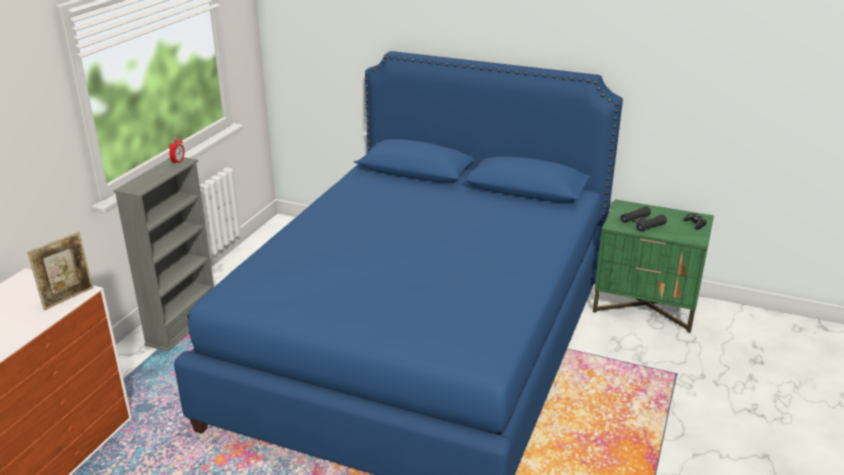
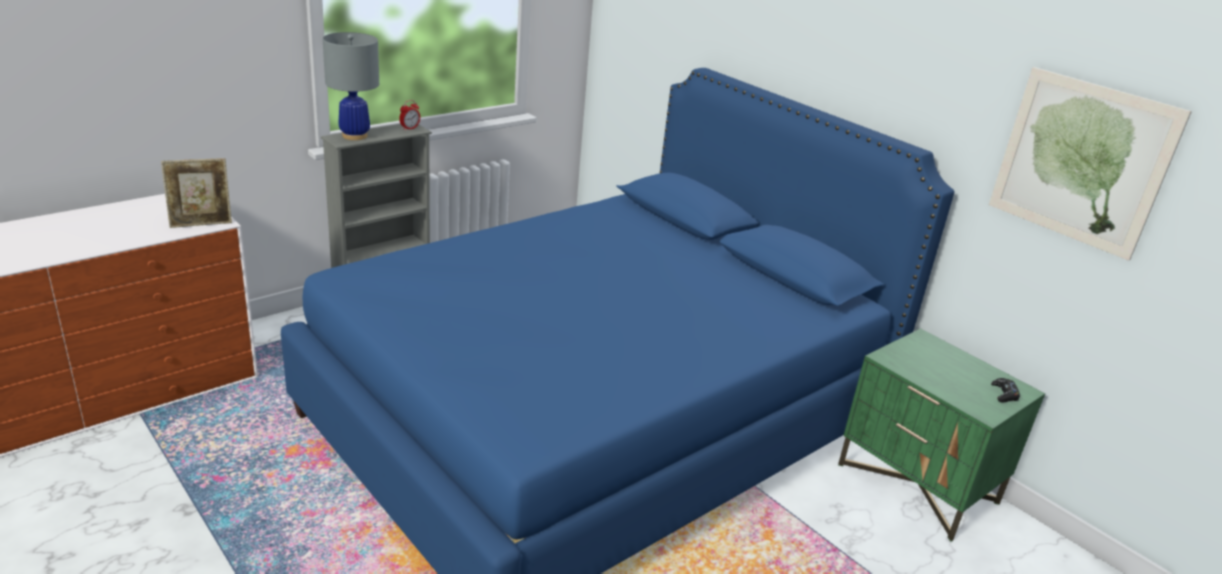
camera: 25 degrees right, 0 degrees up
black binoculars [620,206,667,232] -> none
none -> grey table lamp [323,32,379,140]
none -> picture [989,67,1191,261]

